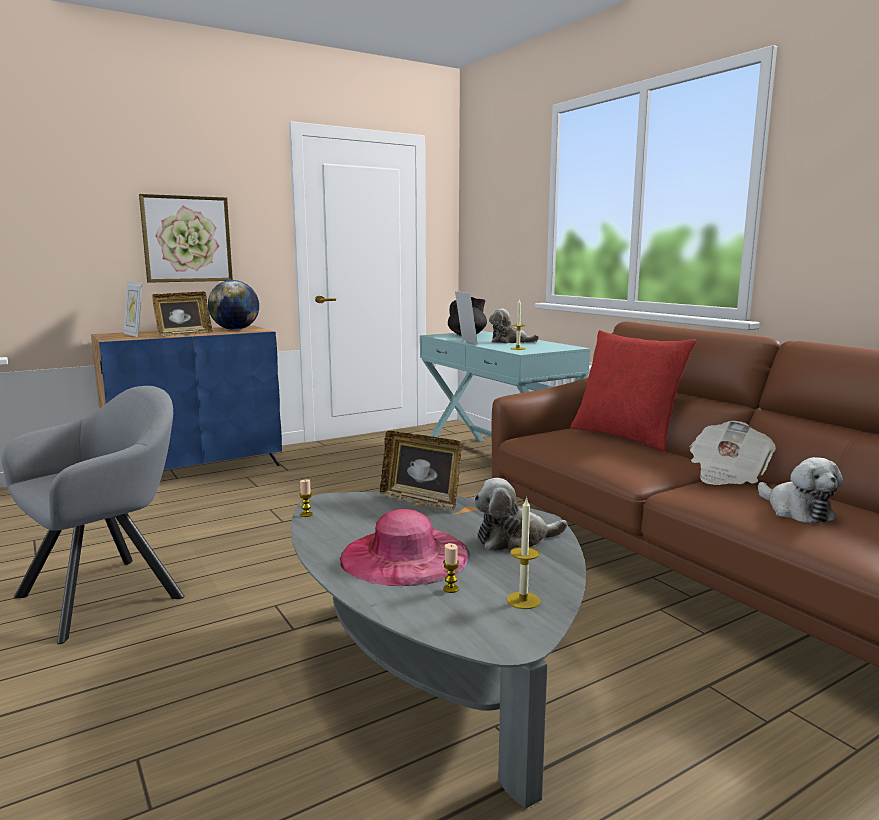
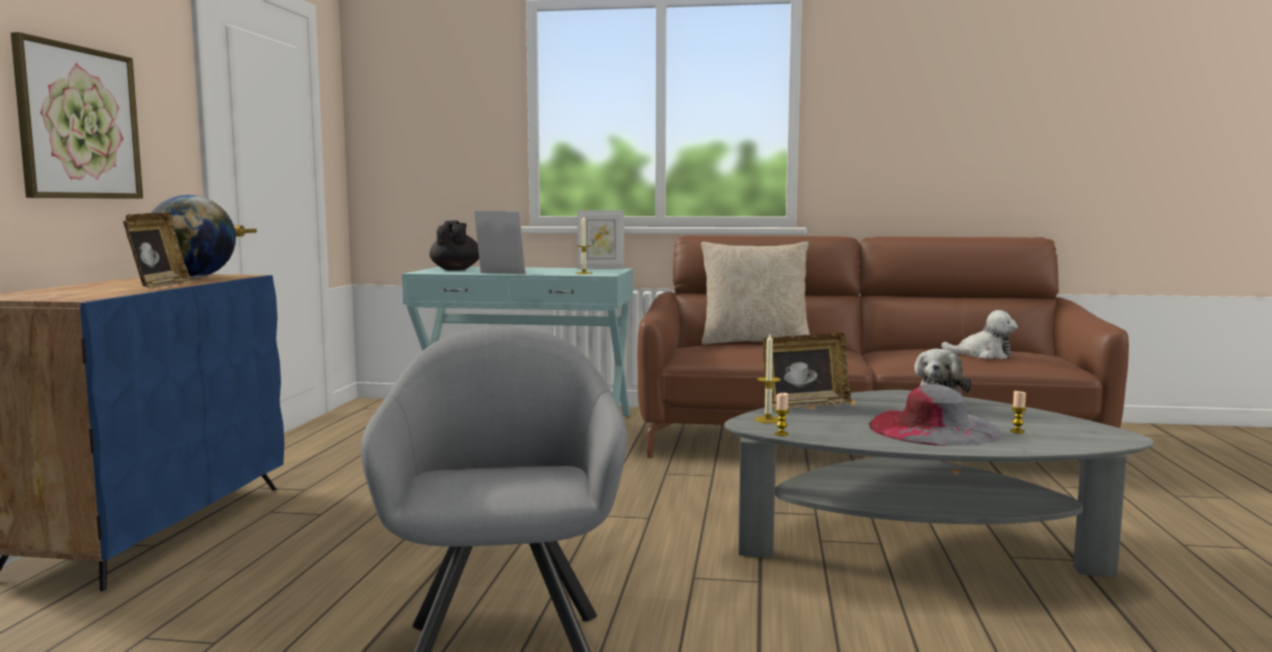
camera: 50 degrees left, 5 degrees down
picture frame [124,281,142,337] -> picture frame moved to [577,210,624,269]
pink hat [340,509,470,586] -> grey hat [869,384,1001,446]
plush toy [489,309,539,343] -> none
candle [506,497,541,609] -> candle moved to [754,334,781,423]
red pillow [570,330,696,452] -> beige pillow [701,241,810,345]
newspaper [690,421,776,485] -> none

